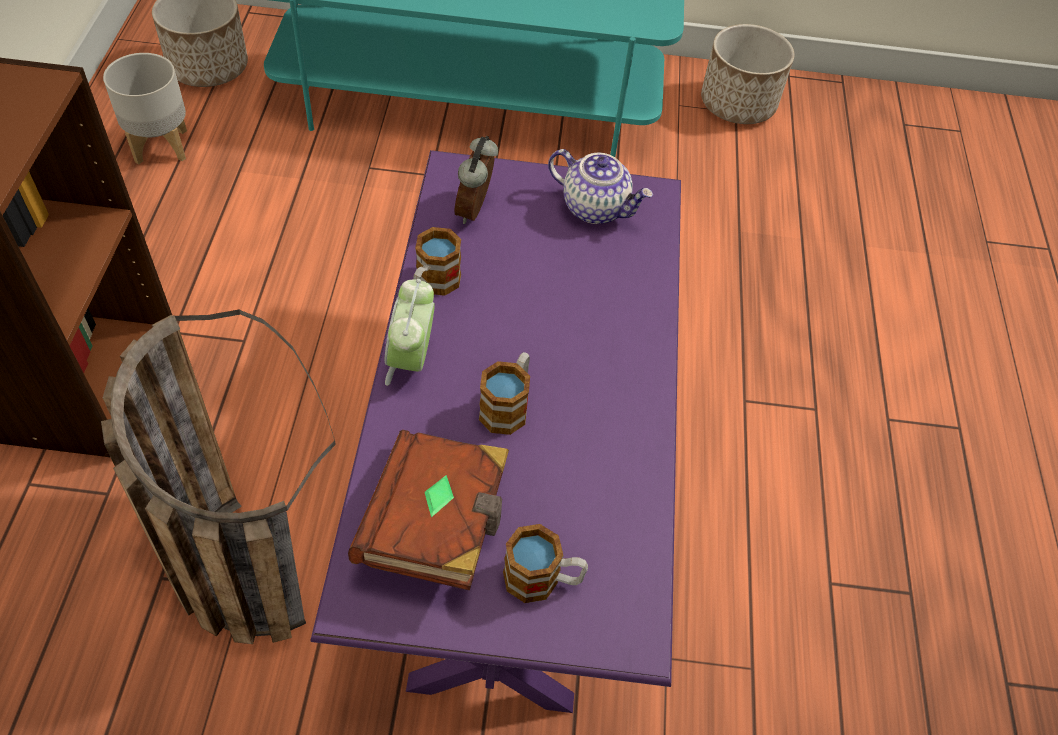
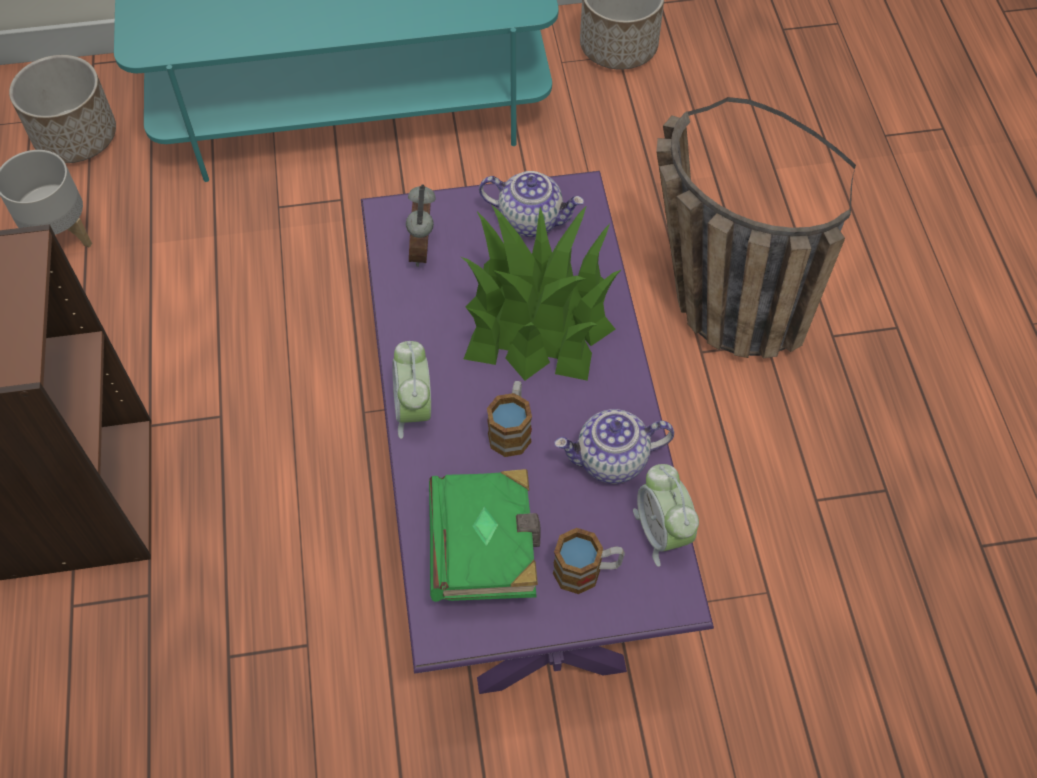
camera: 10 degrees left, 5 degrees up
basket [101,310,336,644] -> basket moved to [656,97,856,358]
brown book [348,430,509,591] -> green book [429,469,541,602]
mug [413,227,461,296] -> none
none -> potted plant [461,204,622,381]
none -> teapot [554,409,674,484]
none -> alarm clock [633,464,699,567]

